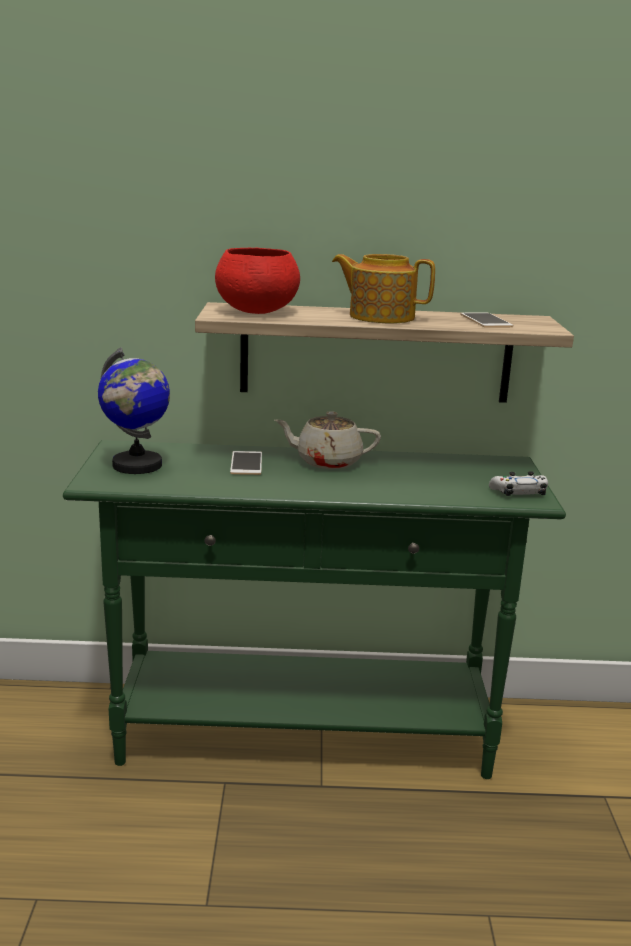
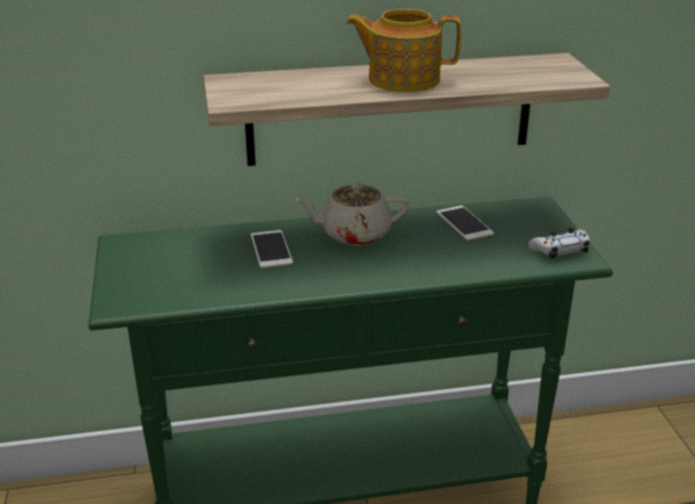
camera: 10 degrees left, 10 degrees up
globe [98,347,170,474] -> none
red bowl [215,247,300,314] -> none
phone [461,313,513,328] -> phone moved to [436,206,494,241]

